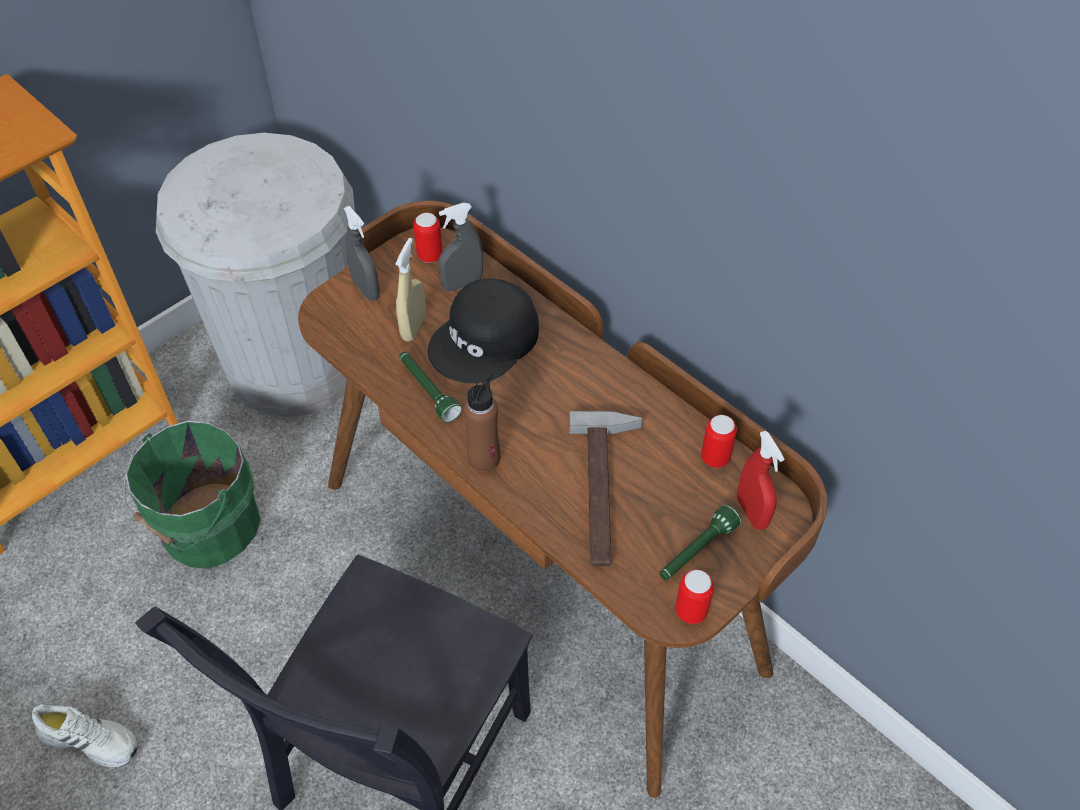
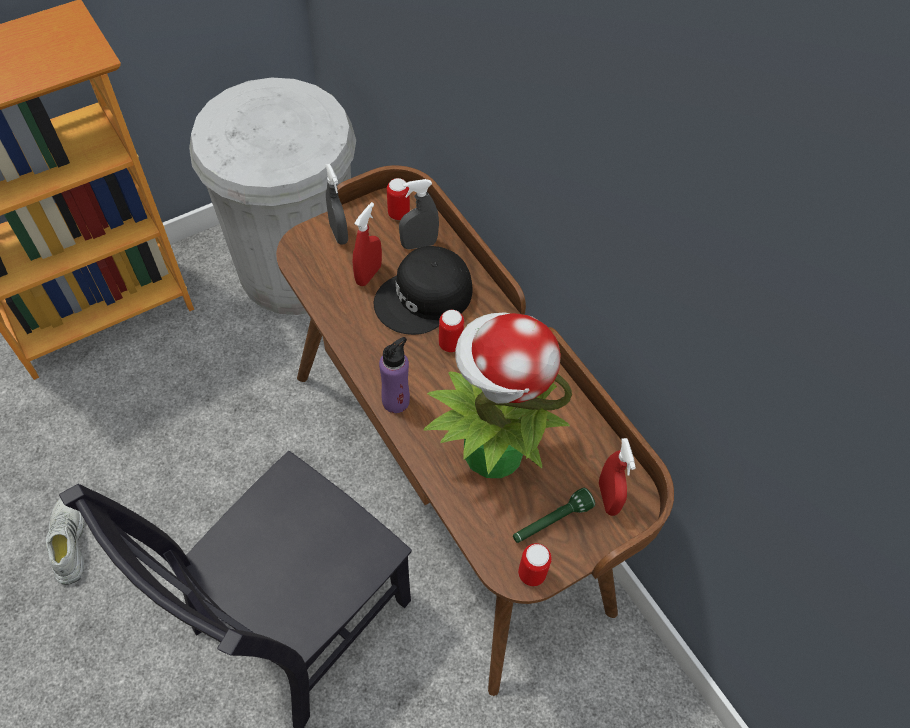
camera: 10 degrees right, 5 degrees up
white shoe [32,704,138,768] -> white shoe turned 135 degrees counterclockwise [46,498,84,585]
green bucket [123,421,261,569] -> none
beige spray bottle [395,238,426,342] -> red spray bottle [353,202,382,286]
green flashlight [399,352,462,423] -> none
brown bottle [463,373,500,472] -> purple bottle [379,337,410,413]
hammer [569,411,643,566] -> potted plant [423,312,572,478]
can [701,415,737,468] -> can moved to [439,310,464,352]

